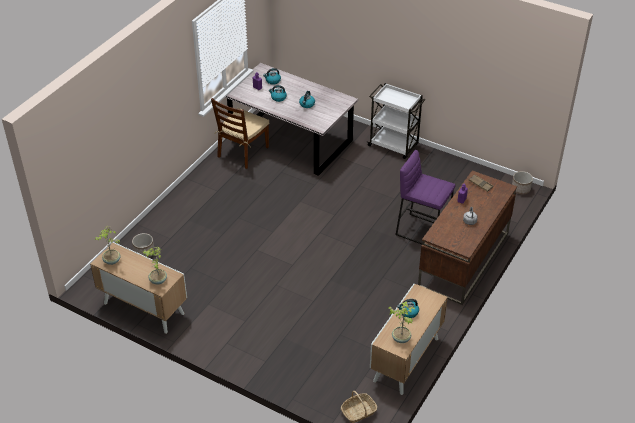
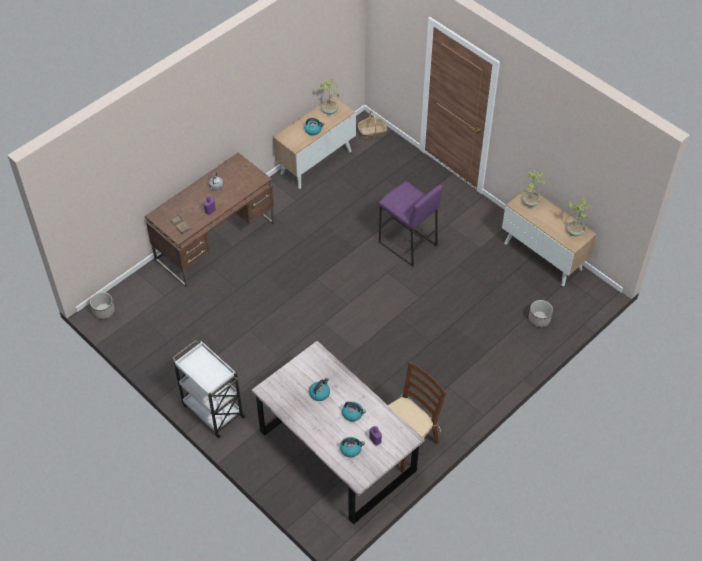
camera: 165 degrees left, 10 degrees up
purple stool [396,150,455,244] -> purple stool moved to [379,181,443,267]

